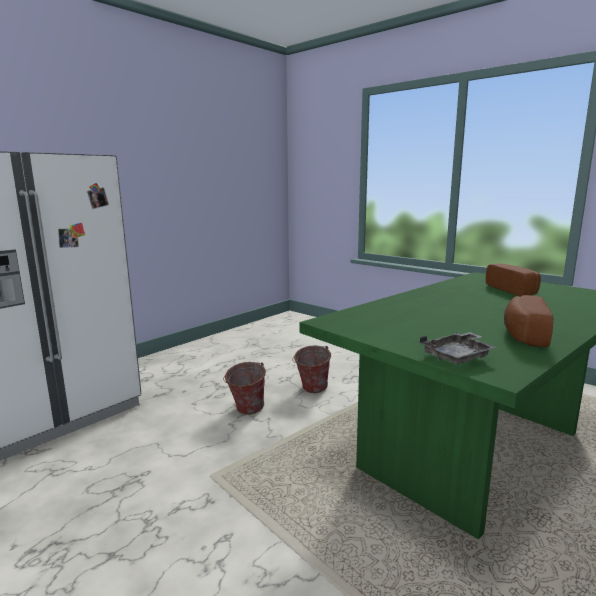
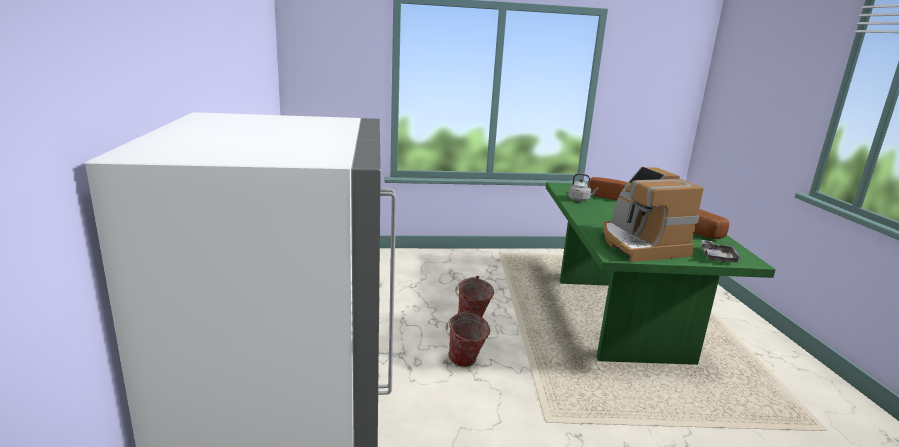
camera: 50 degrees left, 5 degrees up
none -> grey kettle [568,173,598,201]
none -> coffee machine [603,167,704,262]

